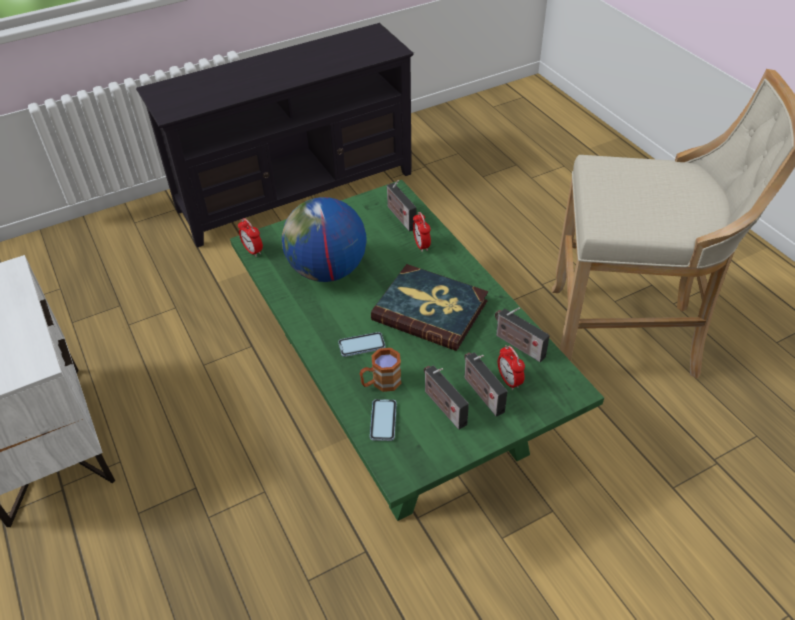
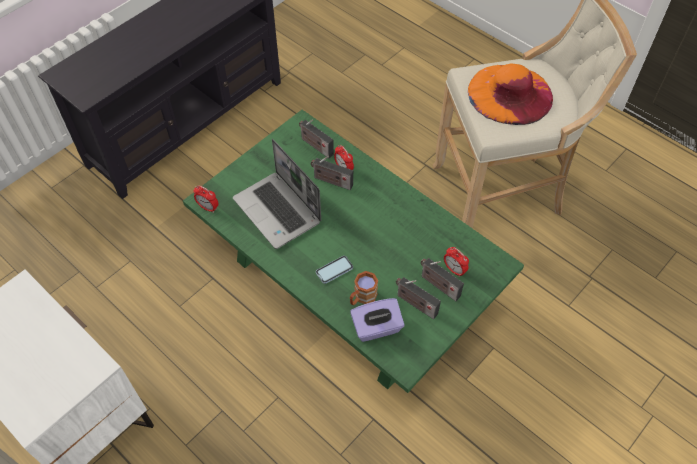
camera: 20 degrees left, 10 degrees up
globe [282,197,367,282] -> laptop [233,139,321,249]
phone [370,399,397,441] -> purple tissue box [350,298,405,342]
book [371,264,488,351] -> none
radio [495,307,550,362] -> radio moved to [311,156,353,190]
none -> orange hat [468,63,553,125]

